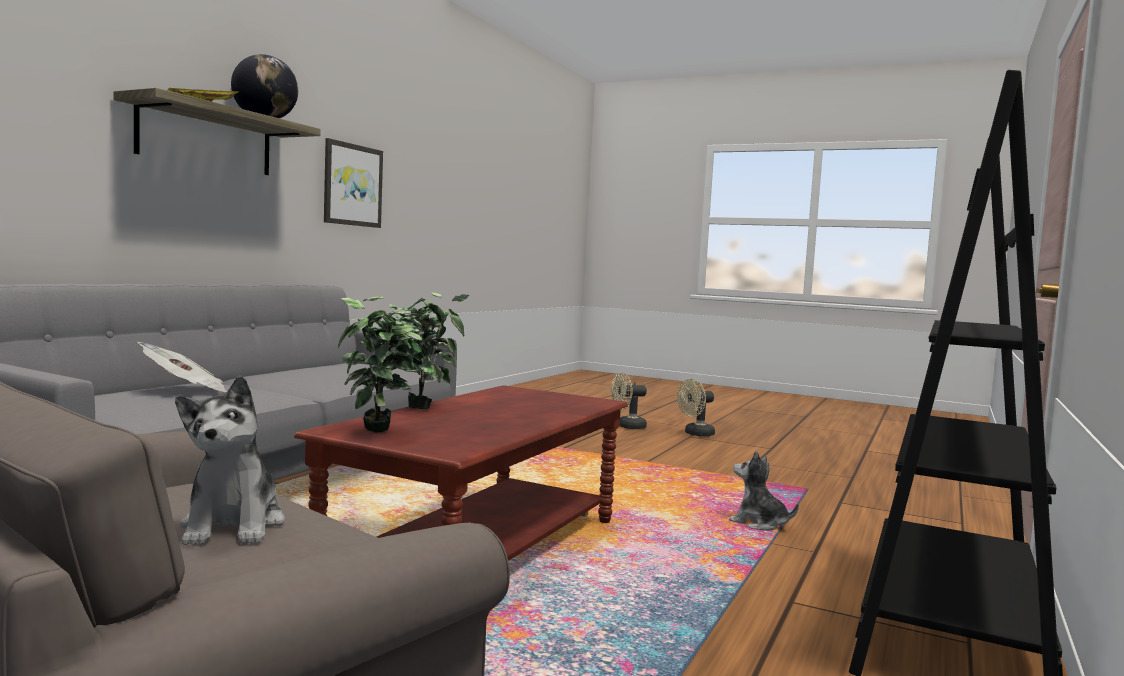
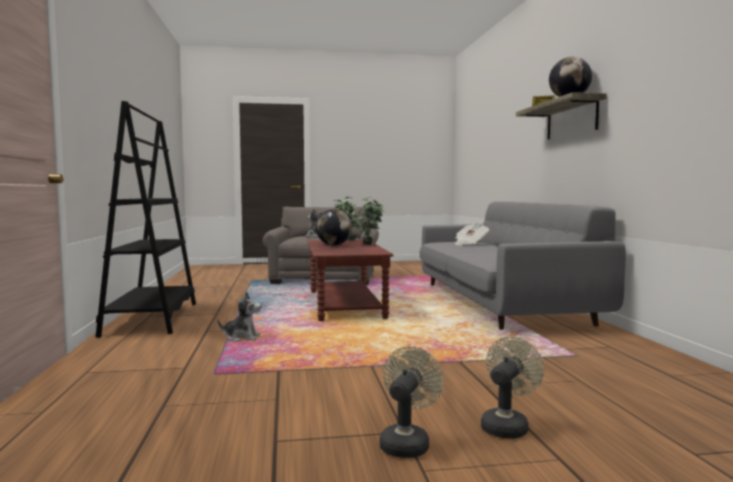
camera: 145 degrees right, 0 degrees up
picture [324,138,383,228] -> none
none -> globe [316,209,352,245]

